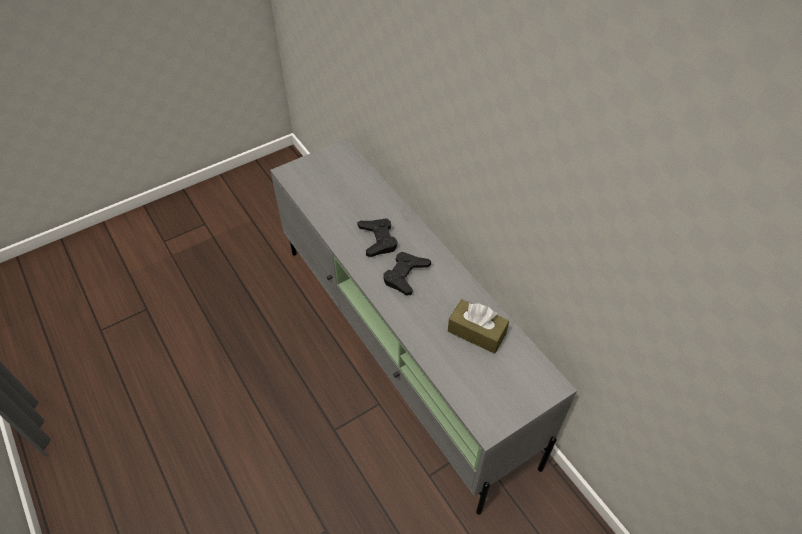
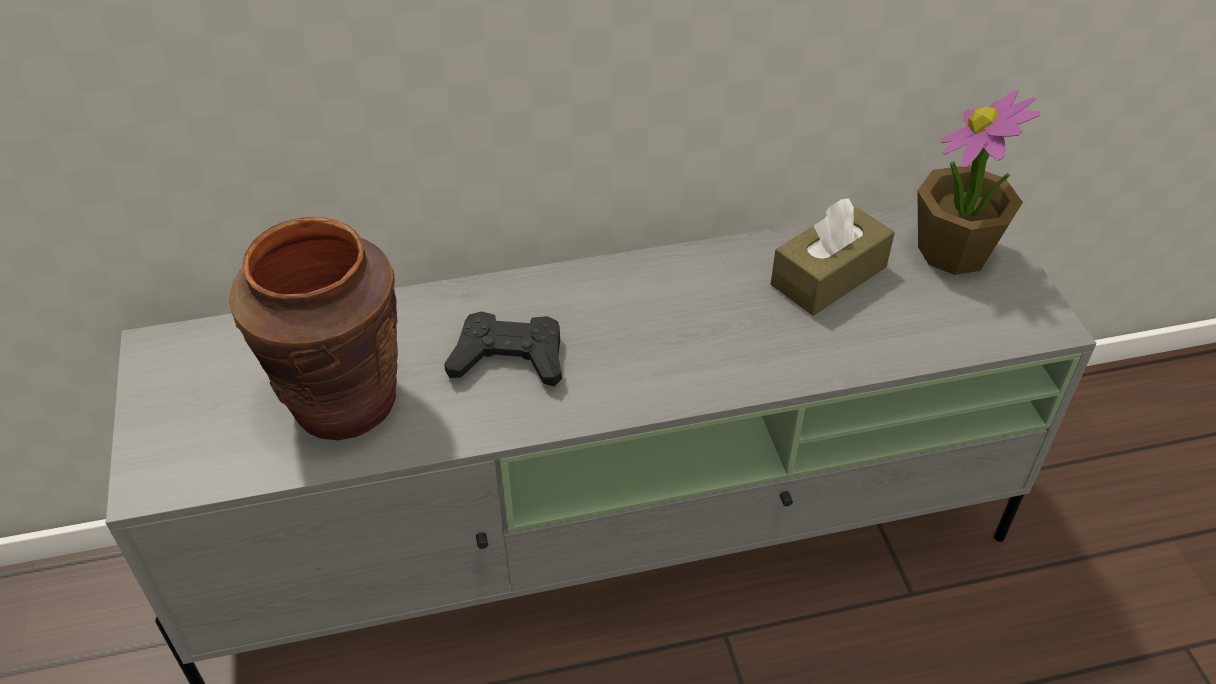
camera: 70 degrees left, 5 degrees down
black game controller [383,252,431,295] -> none
none -> brown vase [229,217,398,440]
none -> potted plant [917,90,1040,275]

